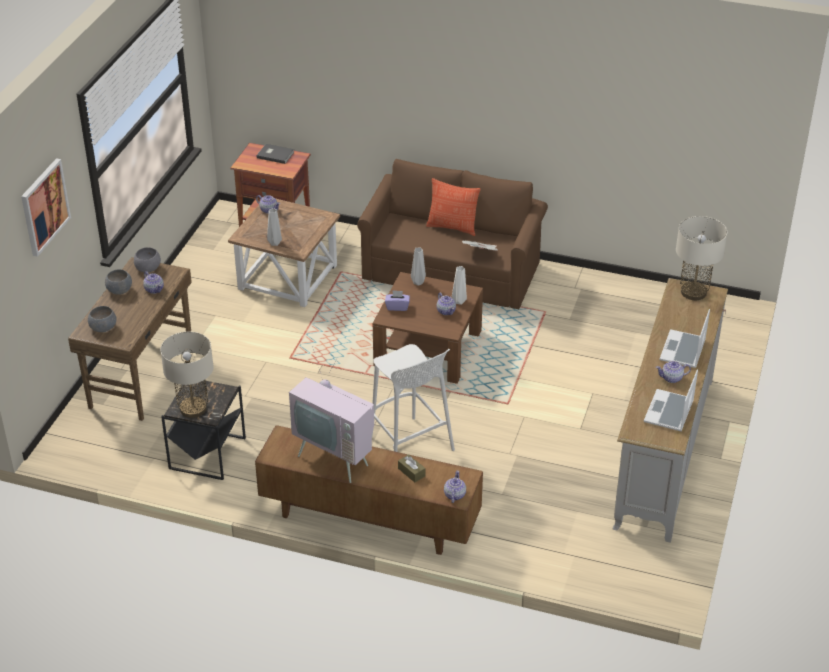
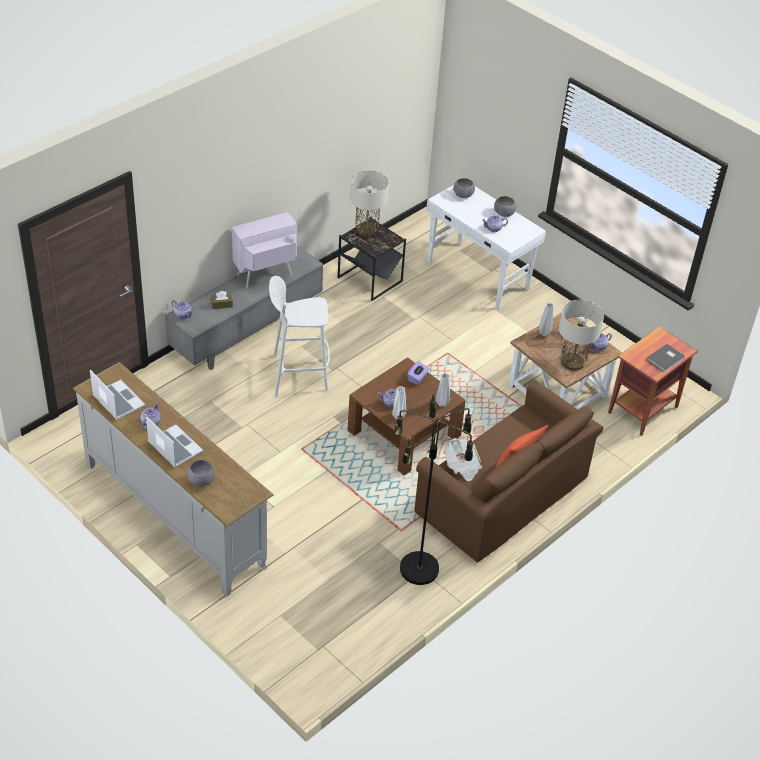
camera: 115 degrees right, 5 degrees up
picture [21,158,71,257] -> none
brown console table [68,257,192,421] -> white console table [426,185,546,309]
grey bowl [134,247,161,273] -> grey bowl moved to [187,460,215,487]
brown tv stand [255,425,483,555] -> grey tv stand [165,245,323,370]
table lamp [676,216,727,300] -> table lamp moved to [559,300,604,371]
none -> floor lamp [394,394,473,585]

